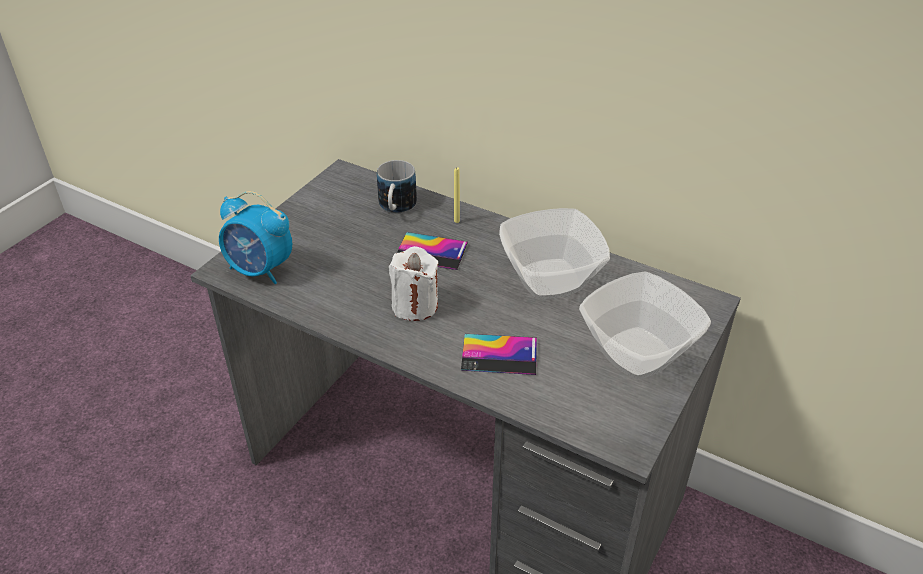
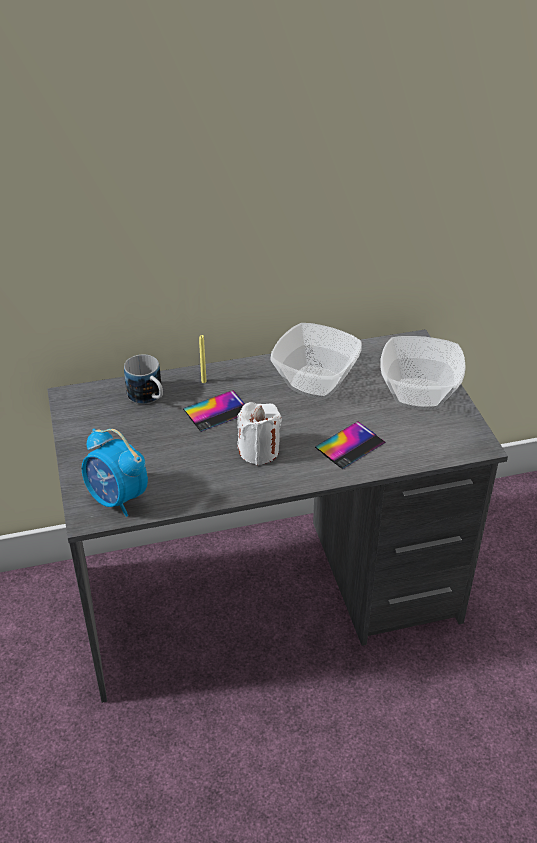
camera: 45 degrees left, 0 degrees up
alarm clock [219,191,292,284] -> alarm clock turned 60 degrees clockwise [82,428,148,517]

